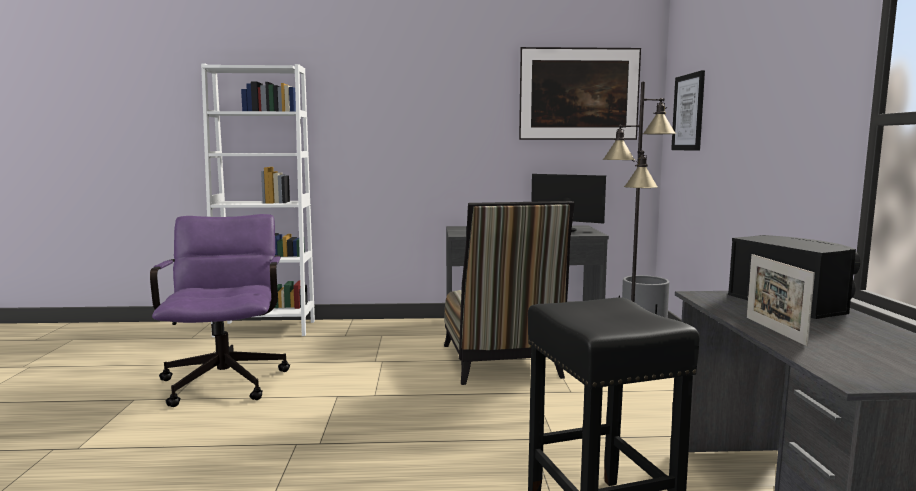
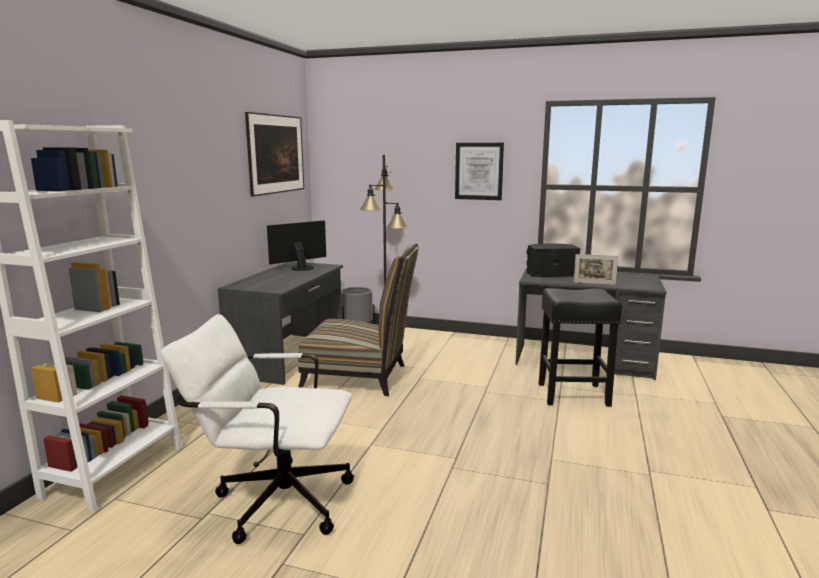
camera: 70 degrees left, 5 degrees up
purple office chair [150,214,290,407] -> white office chair [161,314,354,544]
picture [671,70,705,151] -> picture moved to [455,143,504,200]

